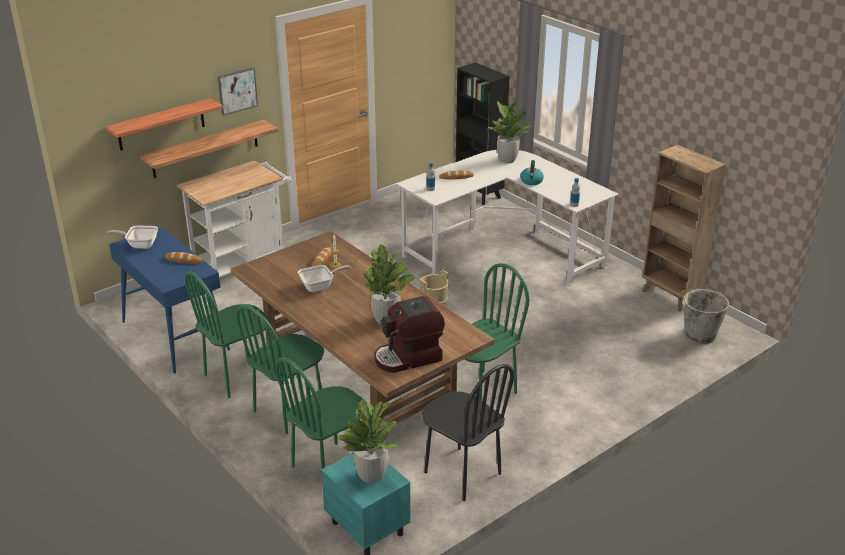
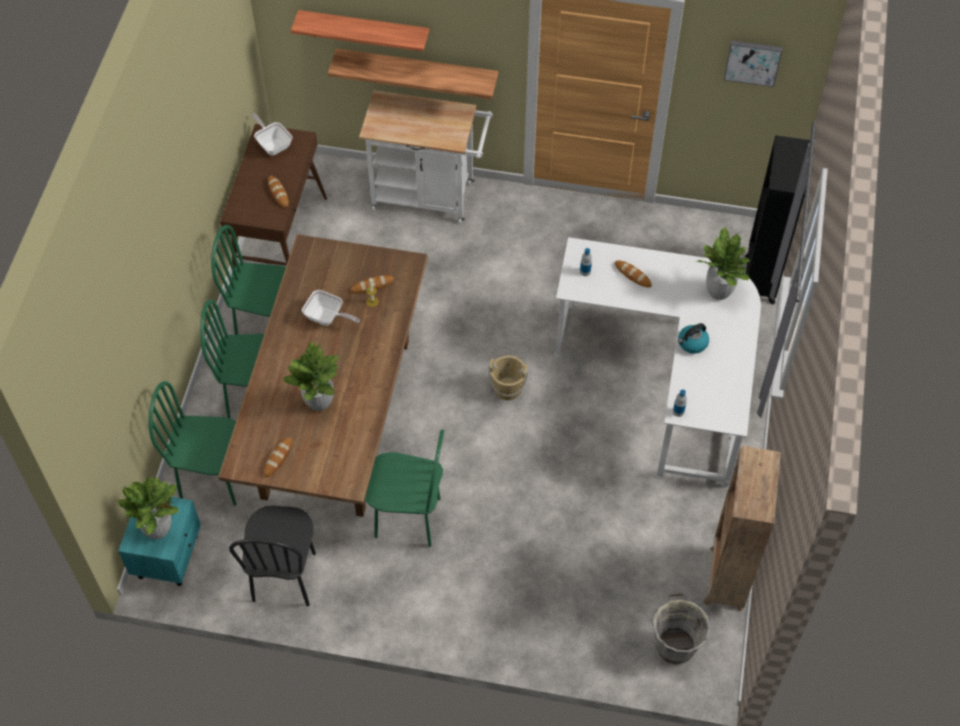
camera: 50 degrees right, 25 degrees up
blue console table [109,226,230,374] -> brown console table [220,124,327,267]
picture [217,67,258,116] -> picture moved to [724,40,783,87]
coffee machine [375,296,445,373] -> bread [264,437,293,477]

